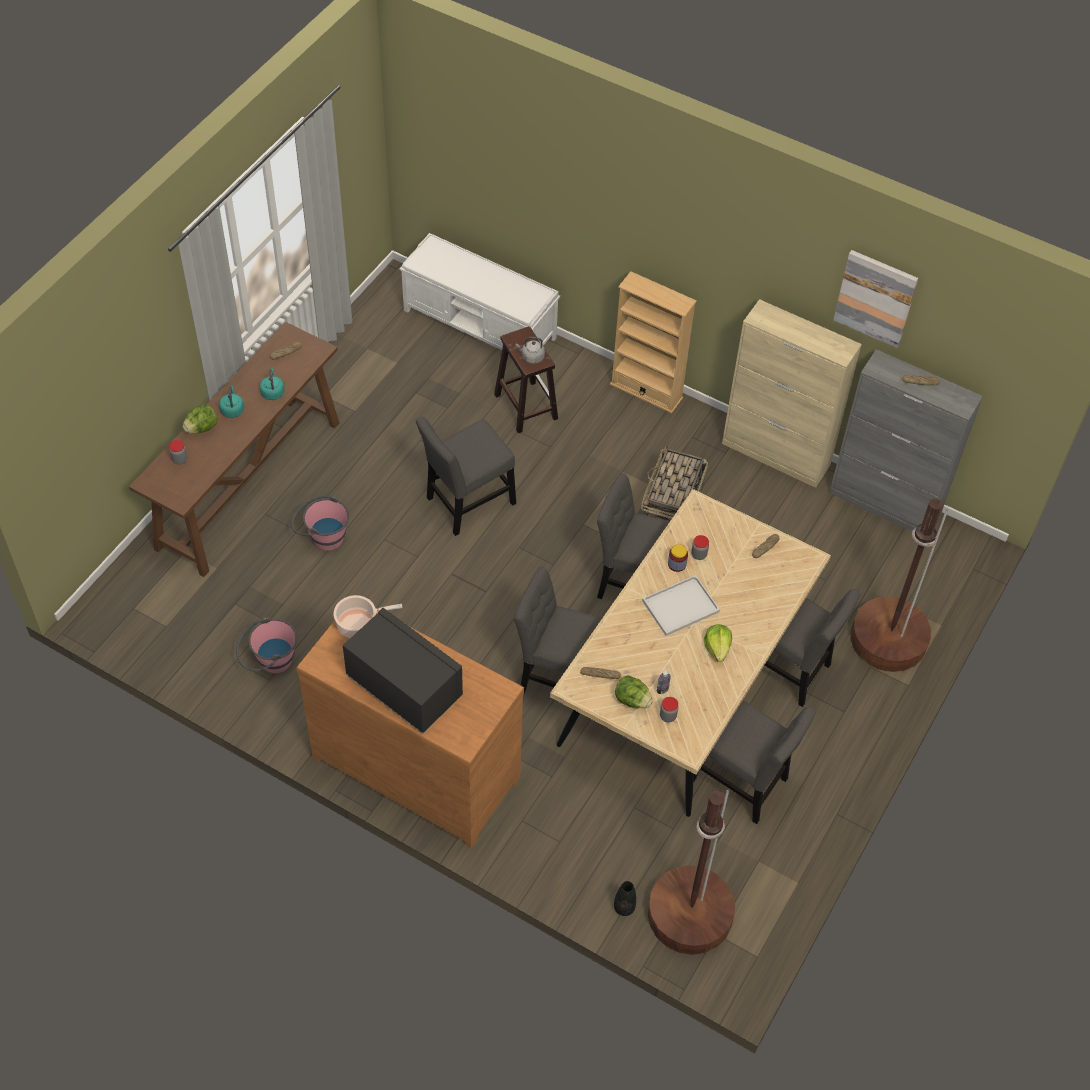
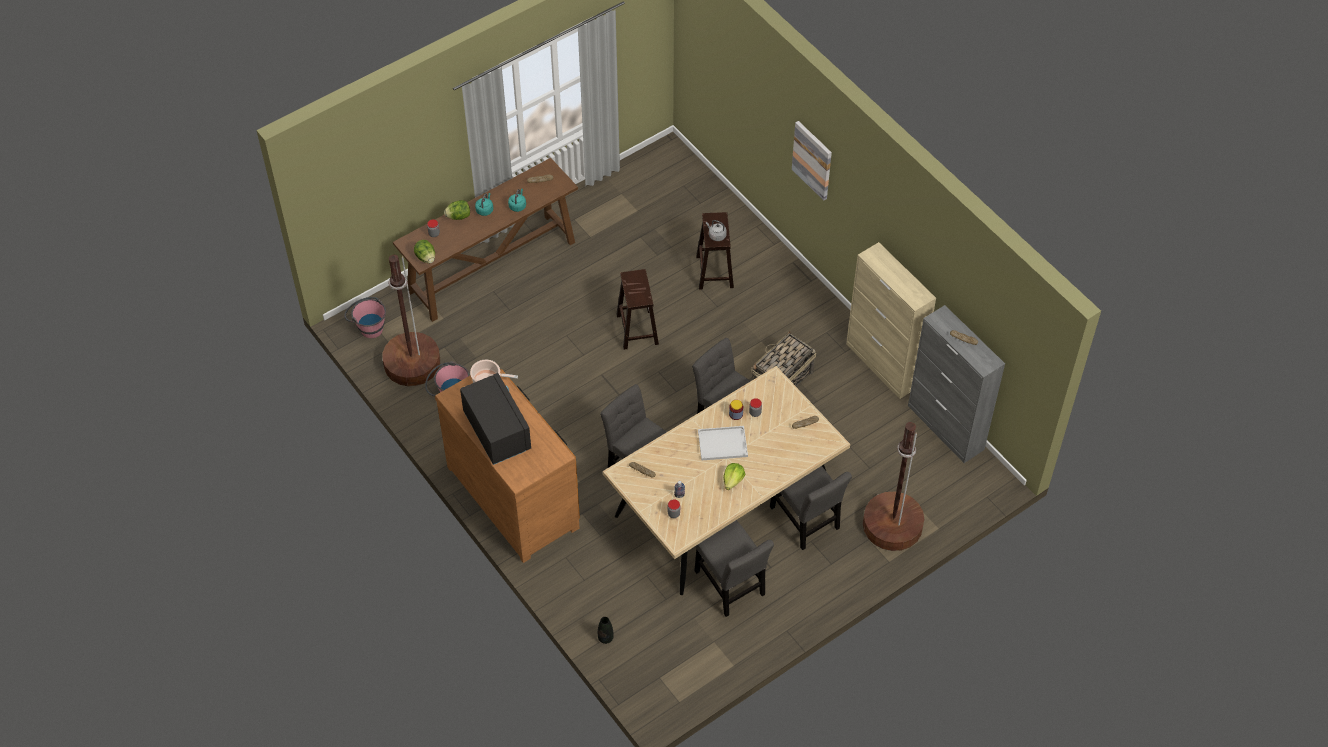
camera: 25 degrees right, 0 degrees up
pink bucket [291,496,349,551] -> pink bucket moved to [344,297,386,338]
white bench [400,233,560,350] -> none
grey chair [416,417,516,536] -> brown stool [616,269,659,350]
beige bookcase [610,271,697,413] -> none
lettuce [615,675,653,708] -> lettuce moved to [414,240,435,263]
brown floor lamp [648,790,735,955] -> brown floor lamp moved to [382,255,440,386]
picture [833,250,918,348] -> picture moved to [792,121,832,201]

